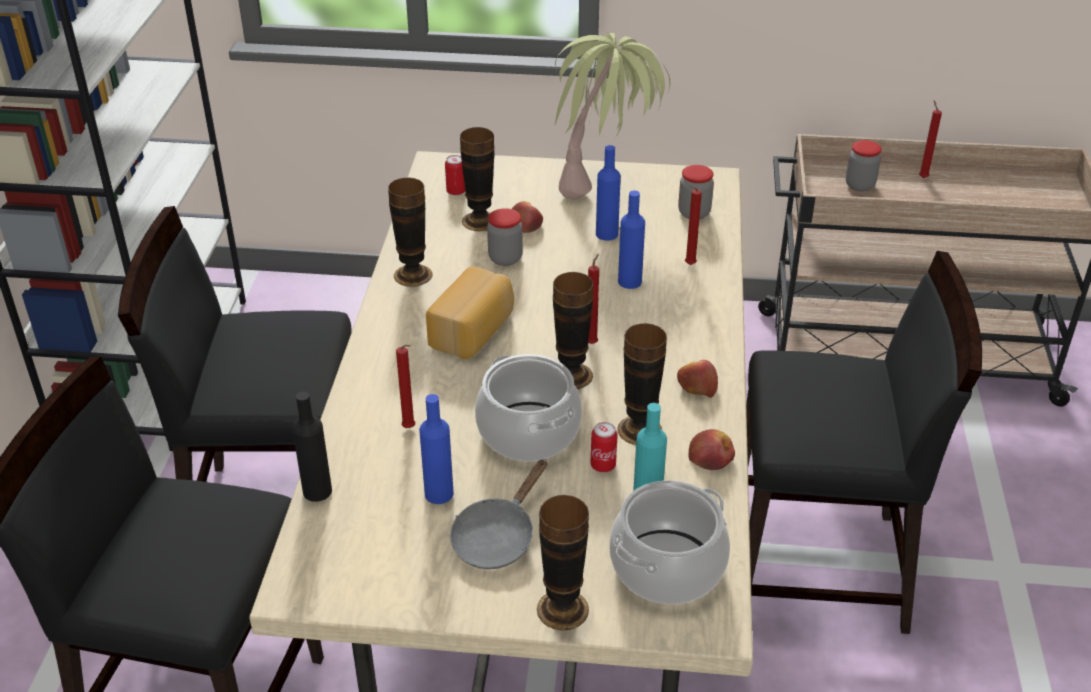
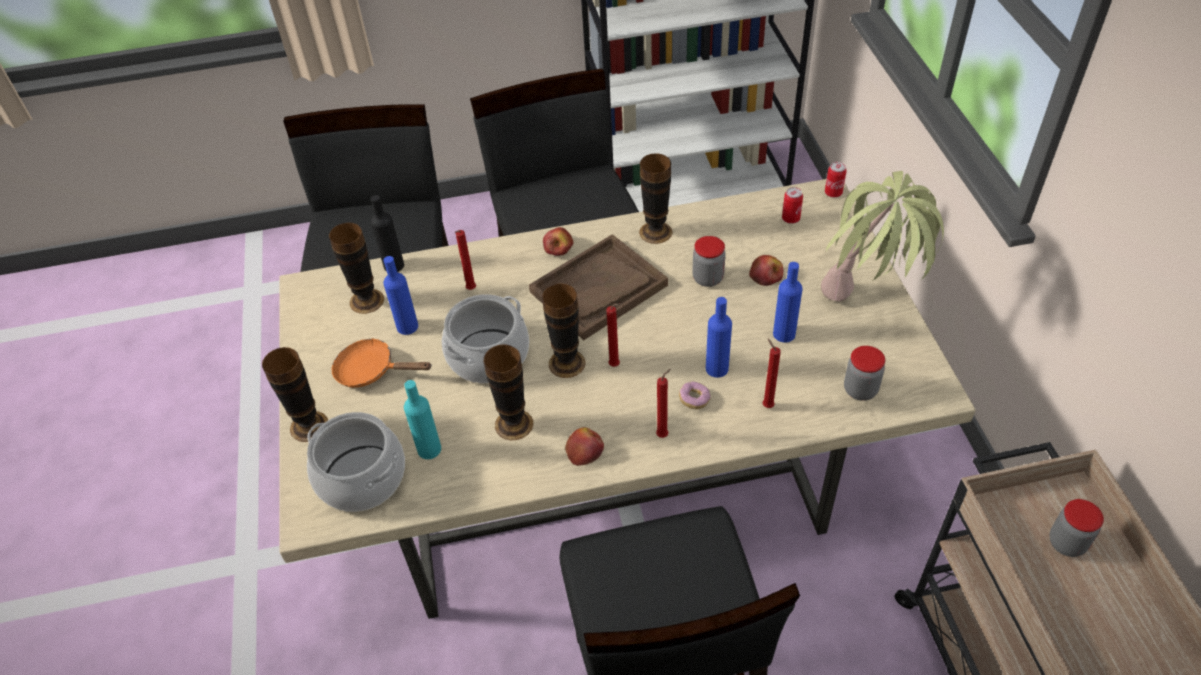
camera: 75 degrees right, 10 degrees up
bread [426,267,514,359] -> brown tray [529,234,668,340]
grey frying pan [450,459,547,569] -> orange frying pan [332,338,432,388]
vase [460,127,494,231] -> vase moved to [329,222,384,314]
can [590,422,618,473] -> can moved to [825,162,847,198]
apple [688,429,735,470] -> apple moved to [543,227,573,256]
red candle [919,100,942,178] -> red candle moved to [656,369,671,438]
none -> donut [679,381,711,409]

